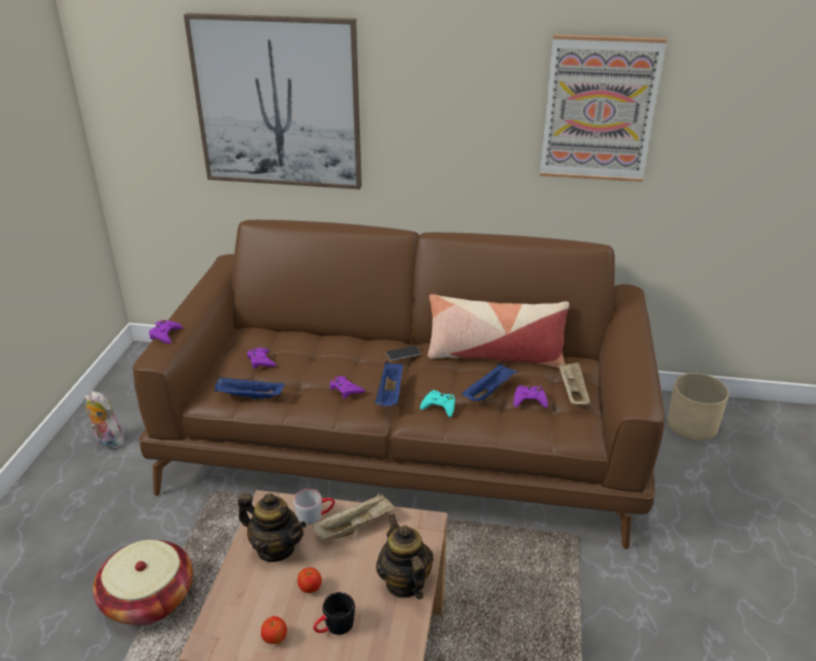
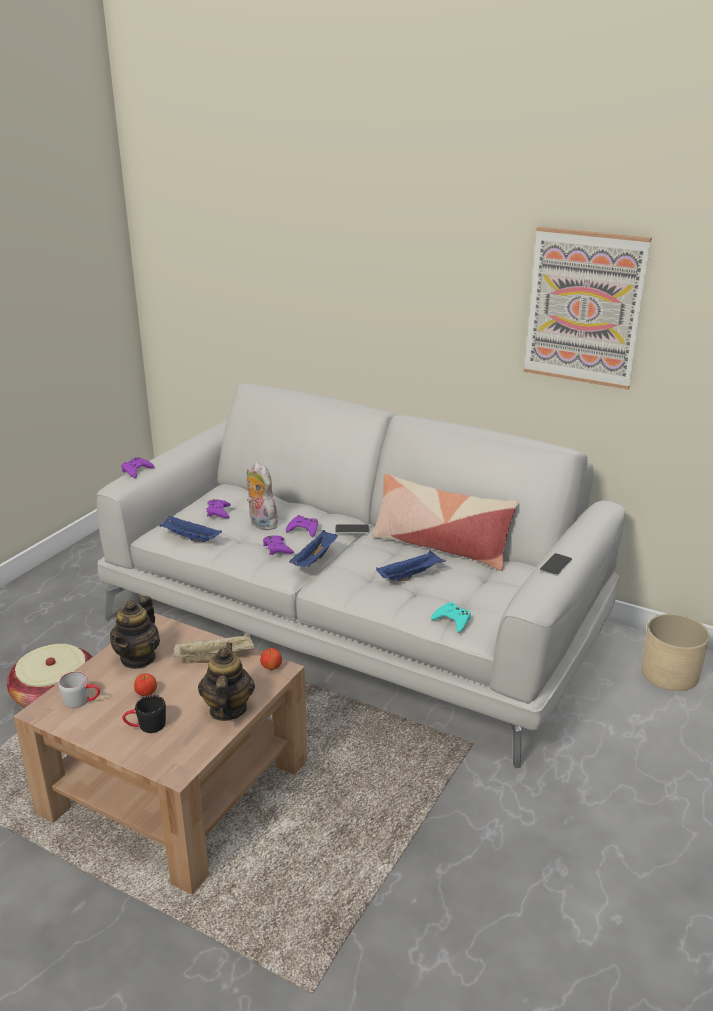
camera: 20 degrees right, 5 degrees down
plush toy [84,391,124,449] -> plush toy moved to [247,462,280,530]
brown sofa [132,220,665,549] -> white sofa [97,383,626,768]
picture [184,13,362,189] -> none
teapot [238,493,306,562] -> teapot turned 60 degrees clockwise [110,596,160,669]
apple [261,616,287,644] -> apple moved to [260,648,282,670]
grey mug [294,489,335,525] -> grey mug moved to [59,671,100,708]
turquoise game controller [420,390,455,417] -> turquoise game controller moved to [431,602,471,633]
purple game controller [514,385,548,408] -> purple game controller moved to [286,515,318,537]
beige tray [559,362,590,405] -> none
none -> phone [539,553,572,576]

